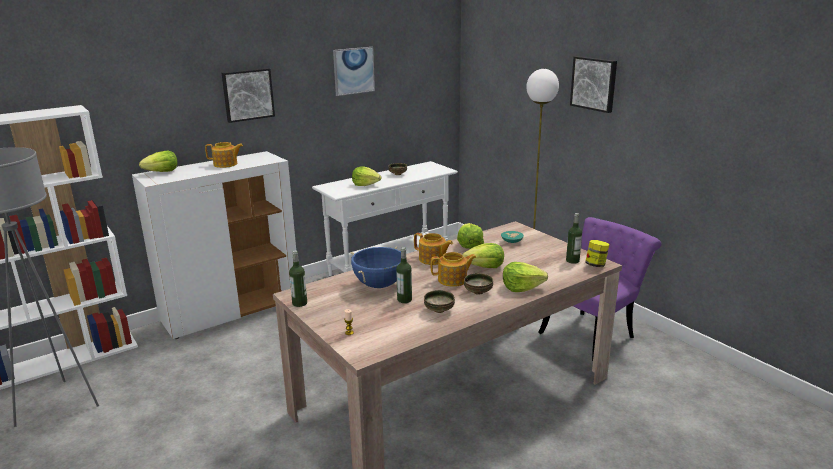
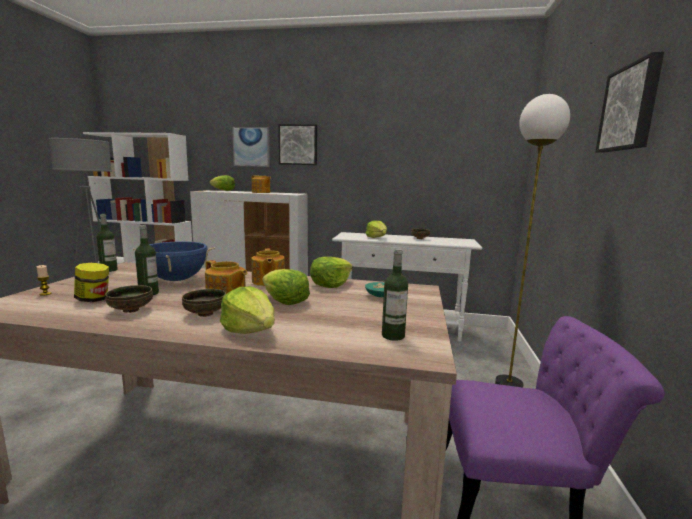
camera: 45 degrees right, 10 degrees down
picture [333,47,375,96] -> picture moved to [232,127,270,167]
jar [585,240,610,267] -> jar moved to [74,263,109,302]

